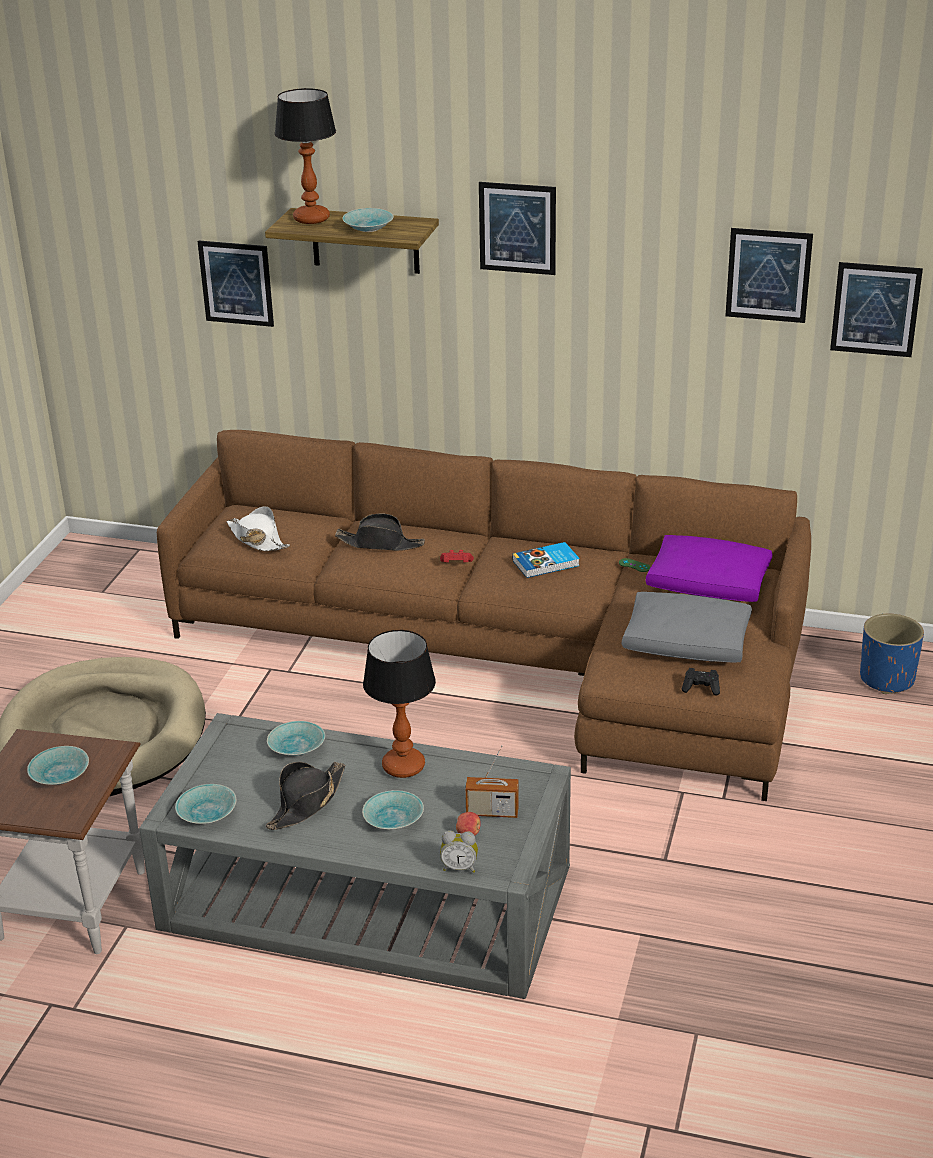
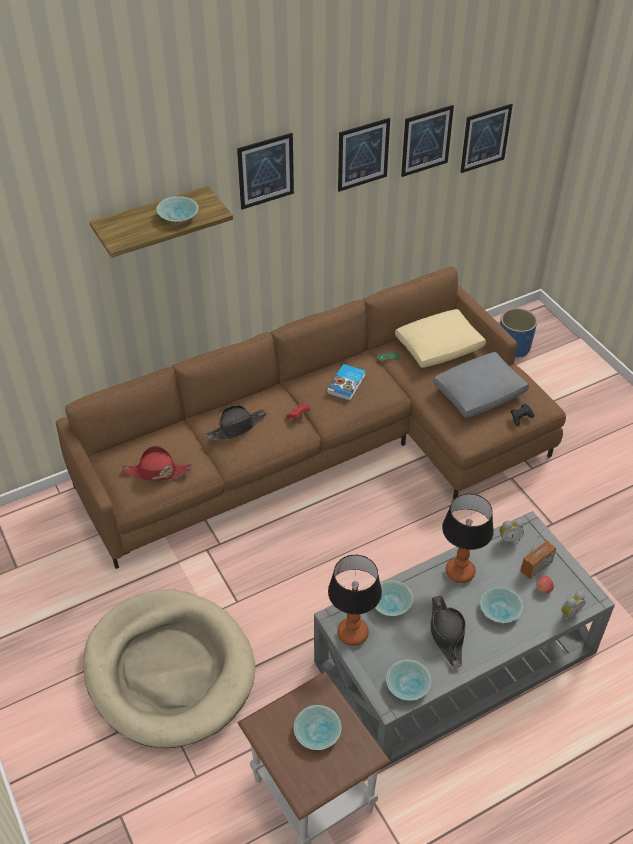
camera: 45 degrees left, 15 degrees up
picture [198,240,274,327] -> picture moved to [338,118,390,192]
white hat [227,506,290,552] -> red hat [122,446,192,480]
table lamp [275,88,336,224] -> table lamp moved to [328,555,382,646]
purple pillow [646,535,772,602] -> beige pillow [395,309,486,368]
none -> alarm clock [499,519,524,543]

